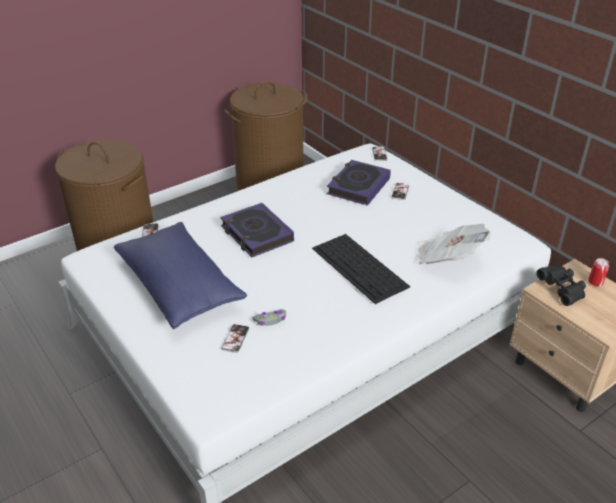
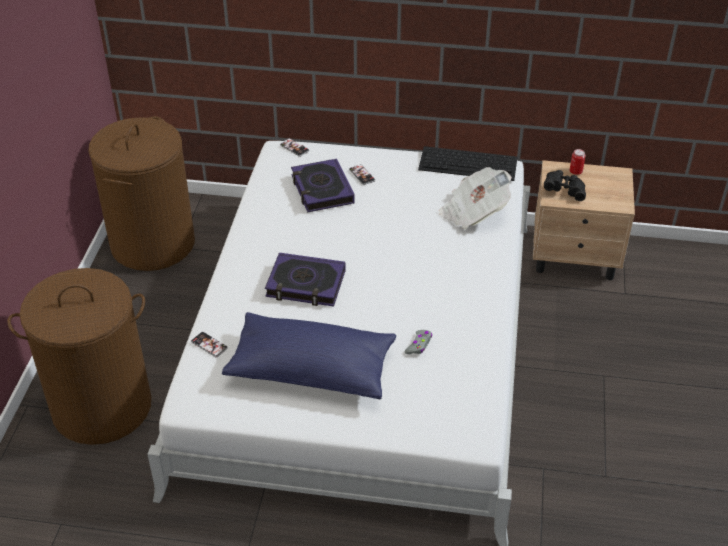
camera: 45 degrees left, 5 degrees up
phone [221,324,249,353] -> none
keyboard [312,234,410,304] -> keyboard moved to [418,146,518,181]

